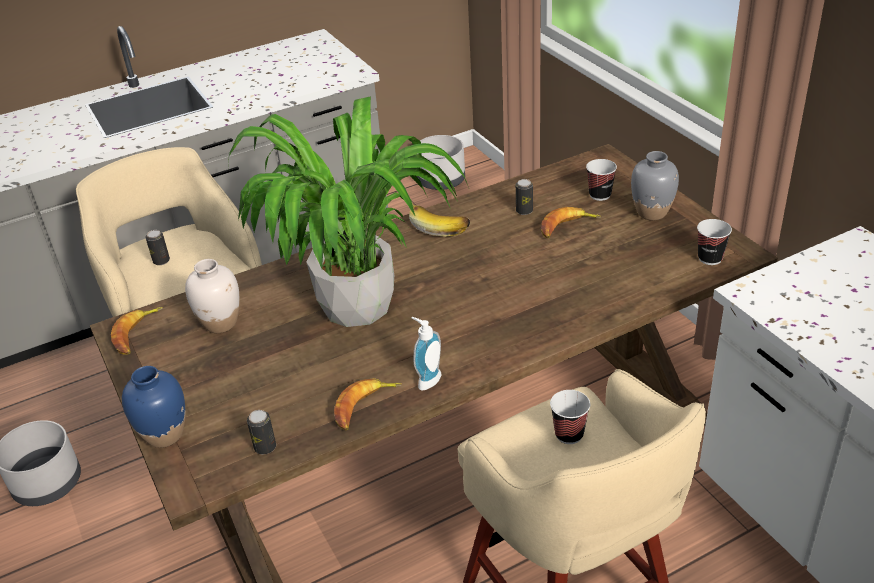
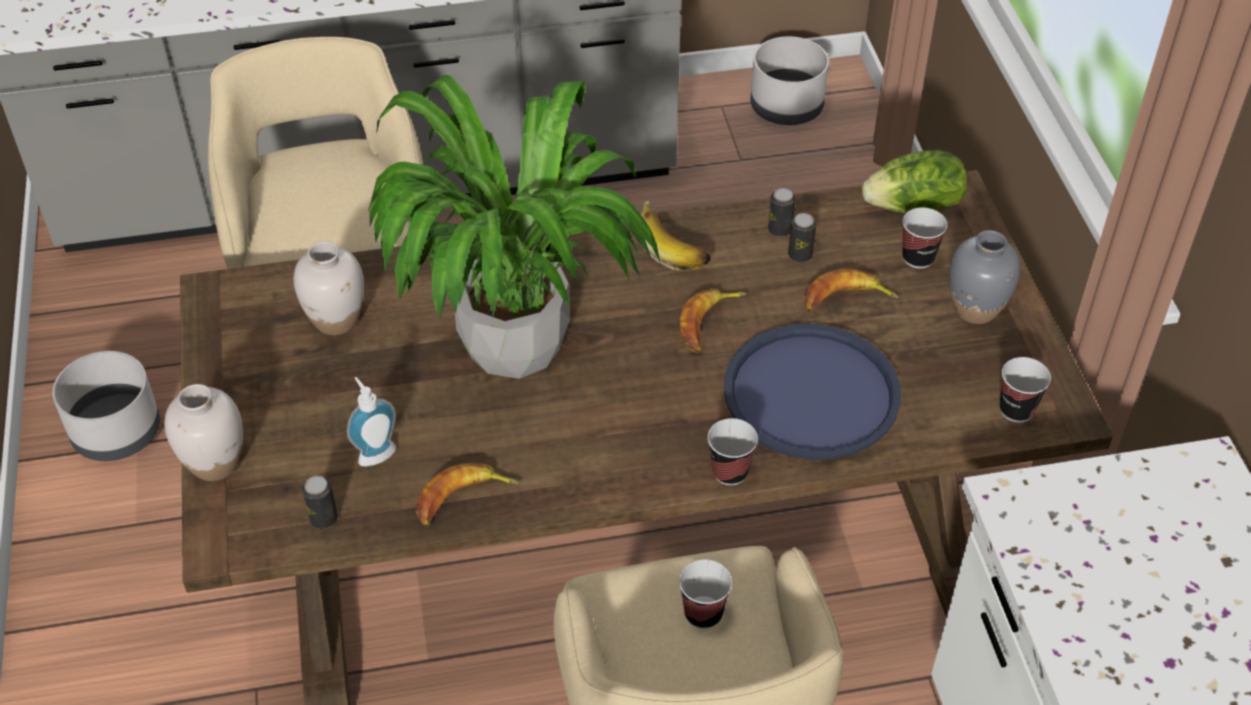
camera: 15 degrees right, 10 degrees up
banana [111,307,163,355] -> banana moved to [680,289,747,353]
blue vase [122,366,186,448] -> white vase [164,384,243,481]
can [145,230,170,265] -> can moved to [768,188,796,237]
soap dispenser [411,317,442,391] -> soap dispenser moved to [347,377,396,467]
none -> cup [708,418,758,485]
none -> blue tray [724,323,901,460]
none -> lettuce [862,150,967,213]

